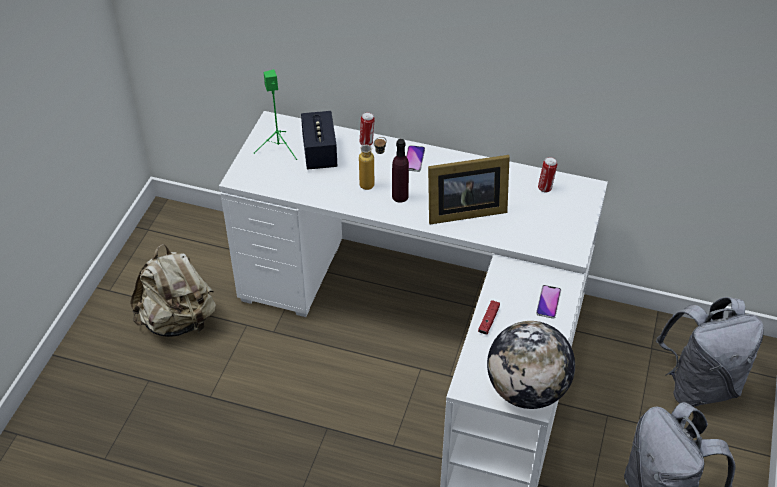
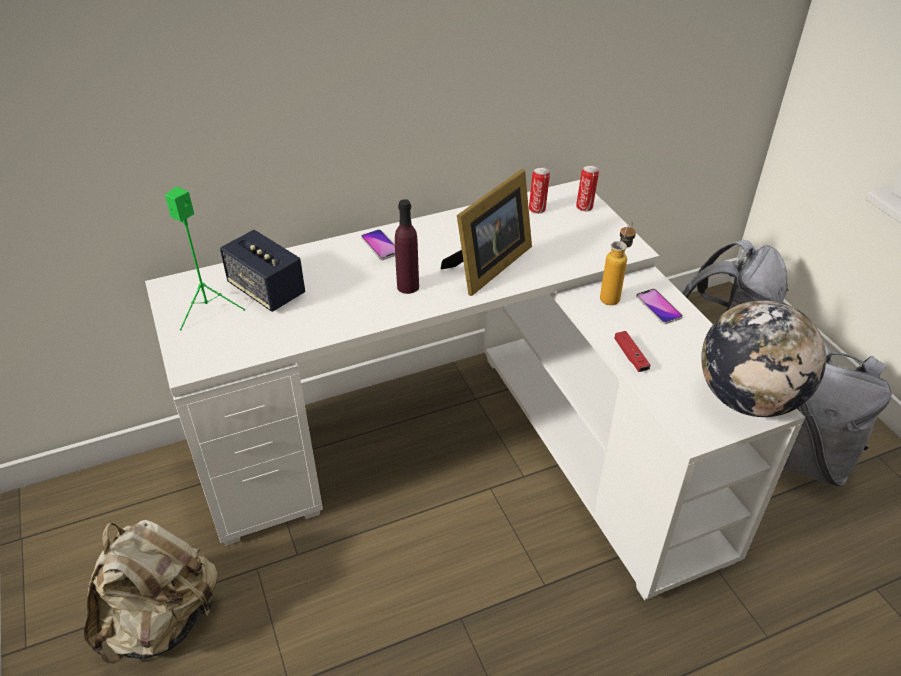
camera: 40 degrees left, 5 degrees down
bottle [359,137,386,190] -> bottle moved to [600,222,636,305]
can [360,112,375,146] -> can moved to [576,165,599,211]

